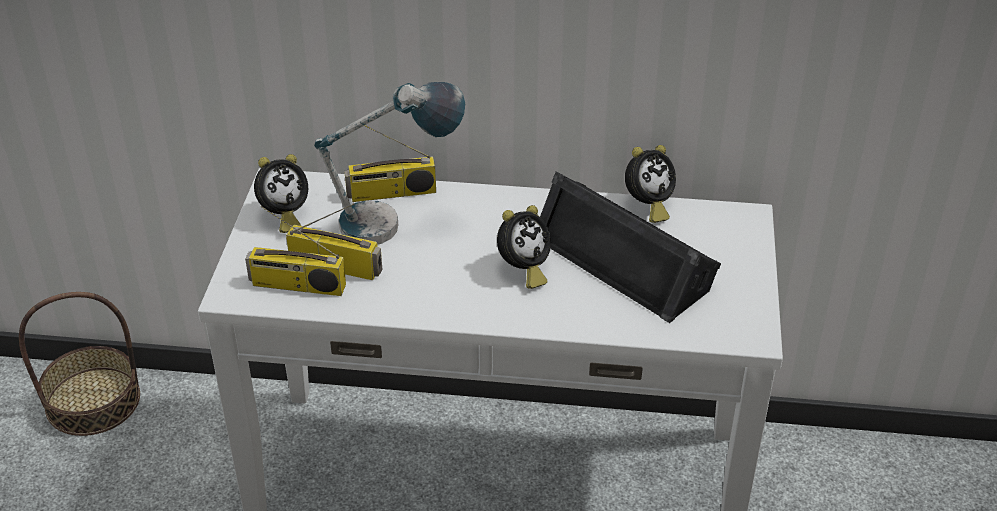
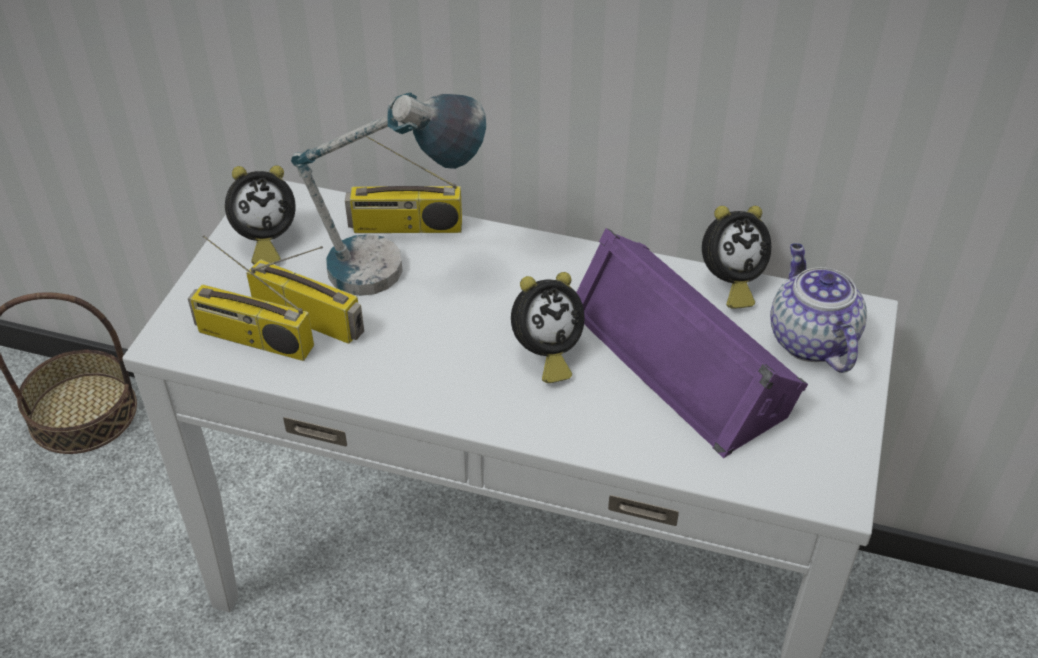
camera: 10 degrees right, 5 degrees up
black speaker [540,171,721,323] -> purple speaker [576,228,808,458]
none -> teapot [770,243,867,373]

